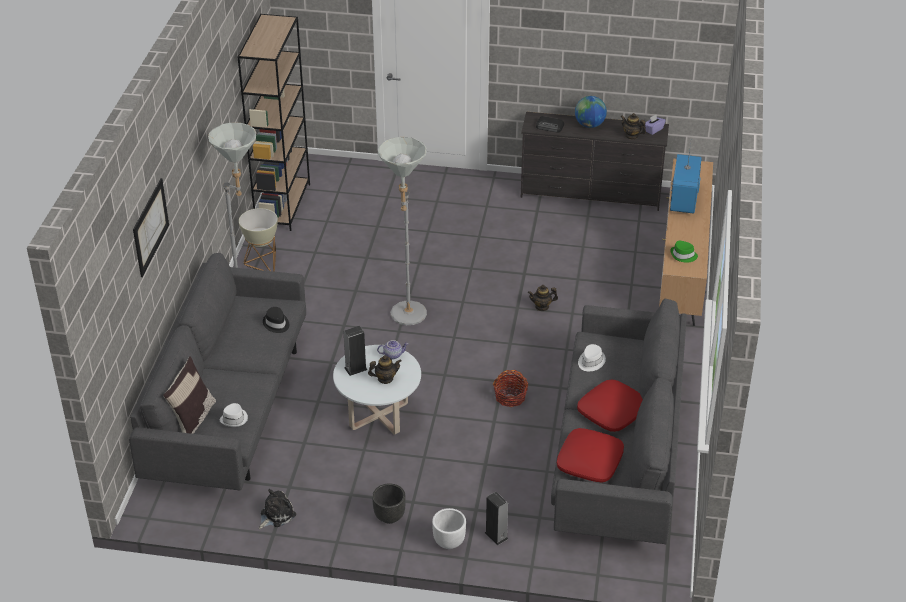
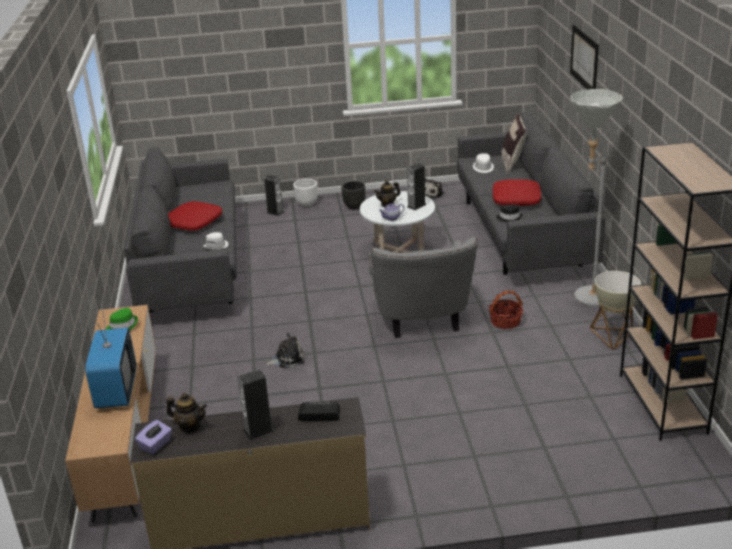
camera: 165 degrees right, 10 degrees down
grey floor lamp [378,137,427,325] -> grey armchair [368,237,478,338]
basket [493,370,529,407] -> basket moved to [489,290,523,329]
teapot [528,285,558,311] -> plush toy [266,333,305,368]
red pillow [557,428,624,483] -> red pillow moved to [493,179,541,206]
globe [575,96,607,128] -> speaker [237,369,274,440]

